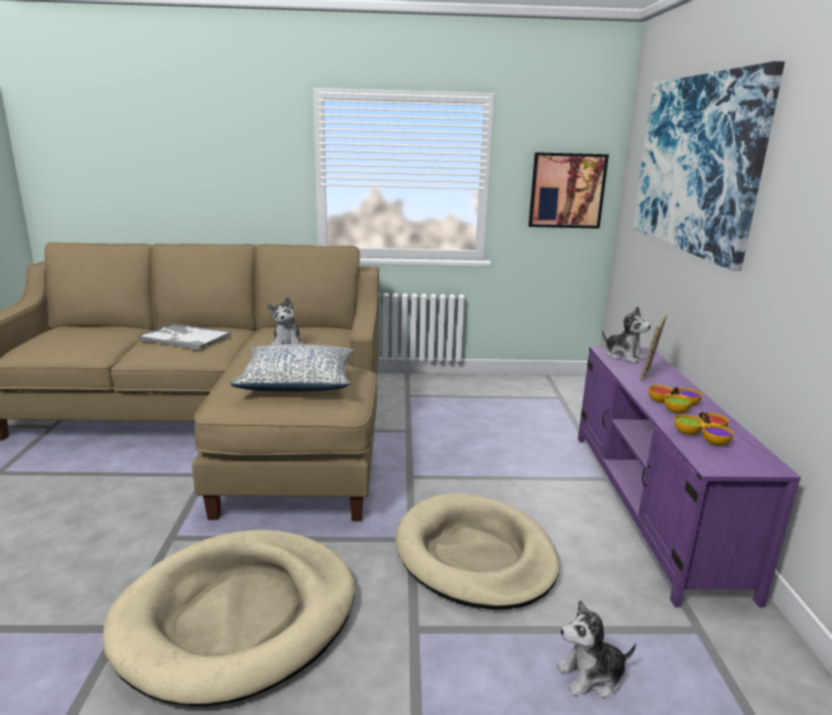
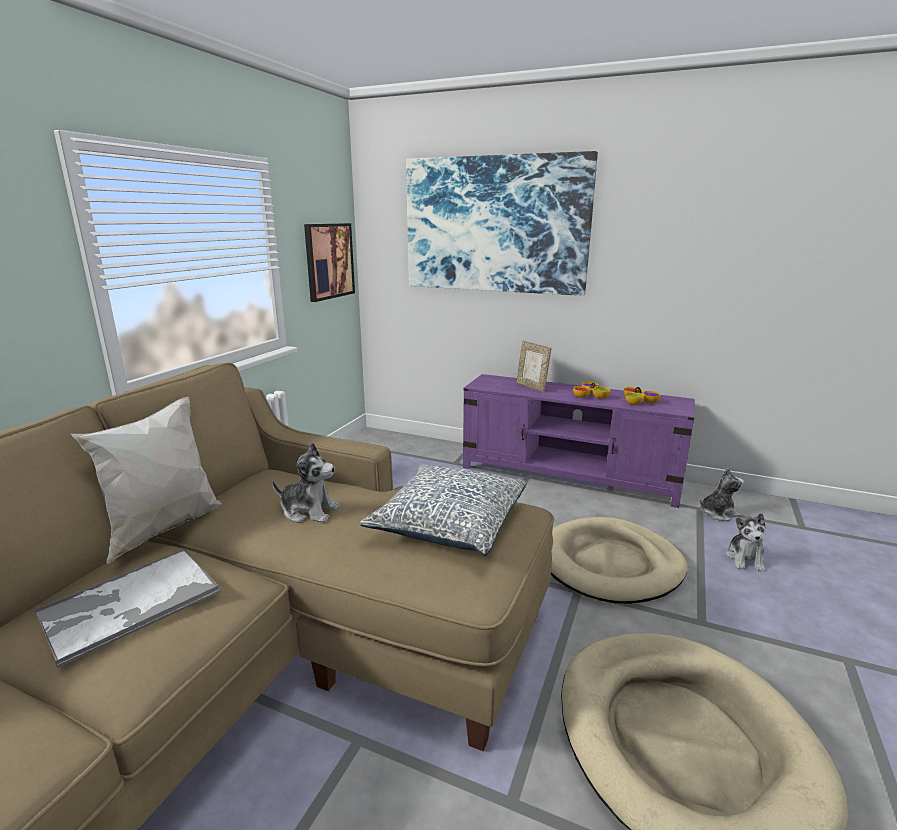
camera: 65 degrees left, 0 degrees up
plush toy [602,306,651,364] -> plush toy moved to [700,468,744,521]
none -> white pillow [71,397,222,564]

